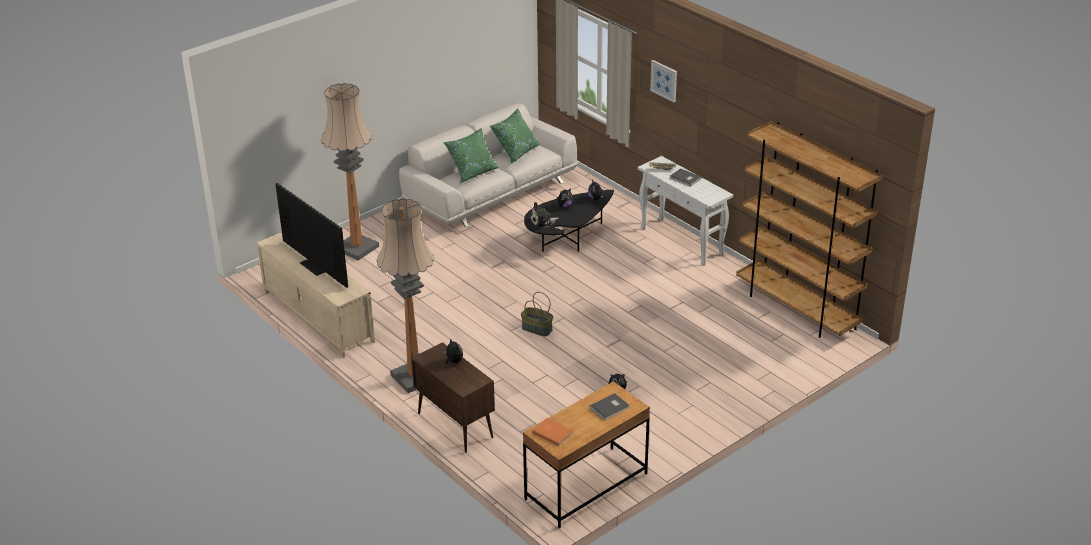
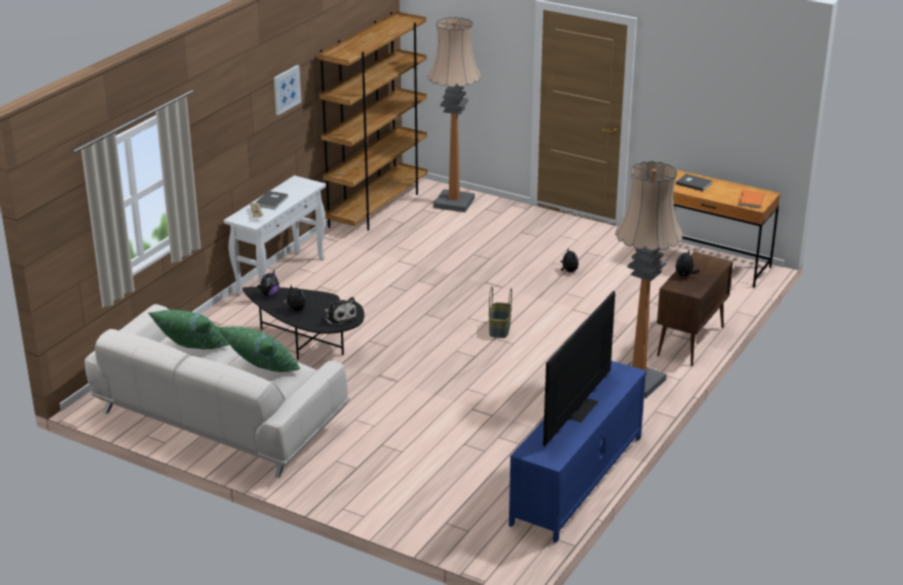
camera: 110 degrees left, 5 degrees down
beige tv stand [257,232,375,358] -> blue tv stand [509,361,646,543]
floor lamp [321,83,379,261] -> floor lamp moved to [428,17,481,212]
picture [650,60,677,103] -> picture moved to [274,65,301,115]

